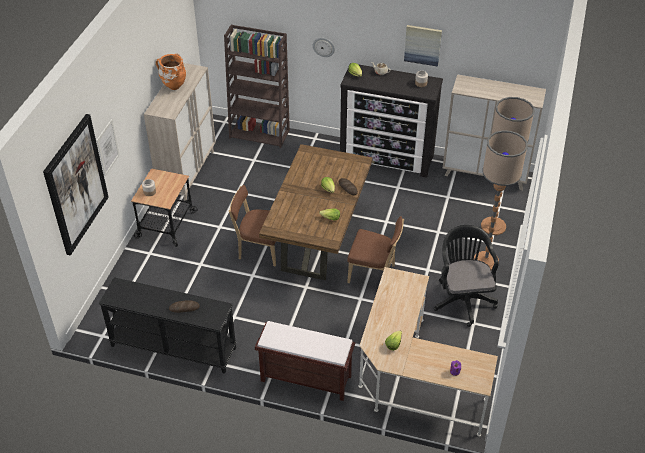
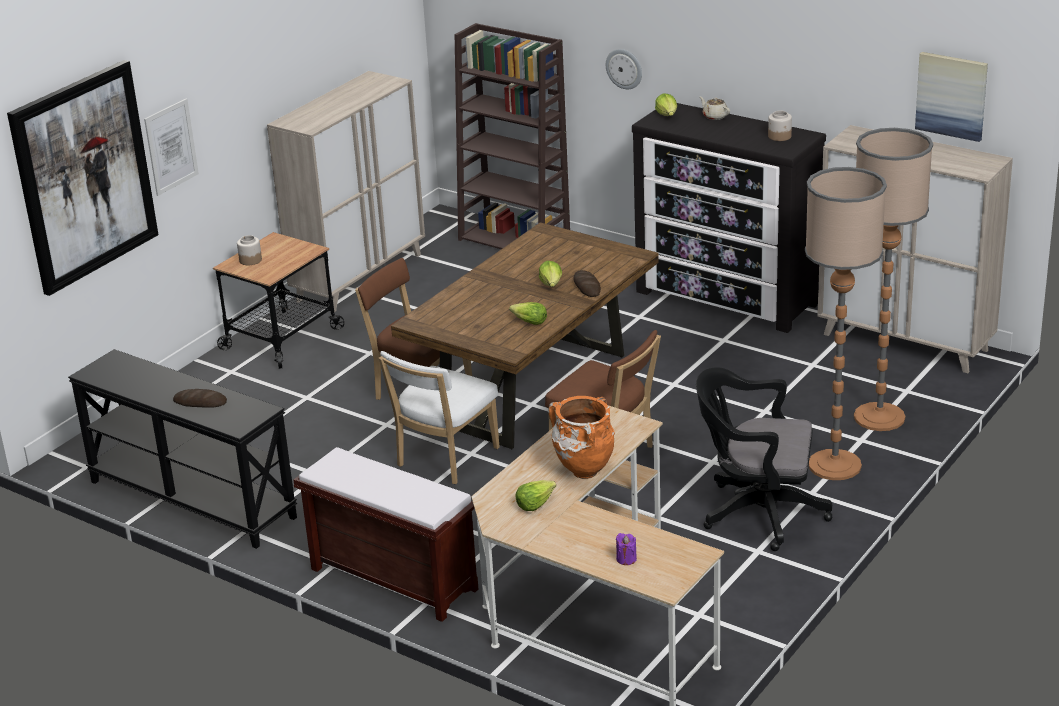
camera: 20 degrees right, 15 degrees down
orange vase [155,53,186,90] -> orange vase moved to [548,396,615,479]
picture [404,25,442,67] -> picture moved to [915,52,988,142]
black office chair [434,225,499,327] -> black office chair turned 90 degrees counterclockwise [696,367,833,551]
none -> white chair [378,351,500,484]

